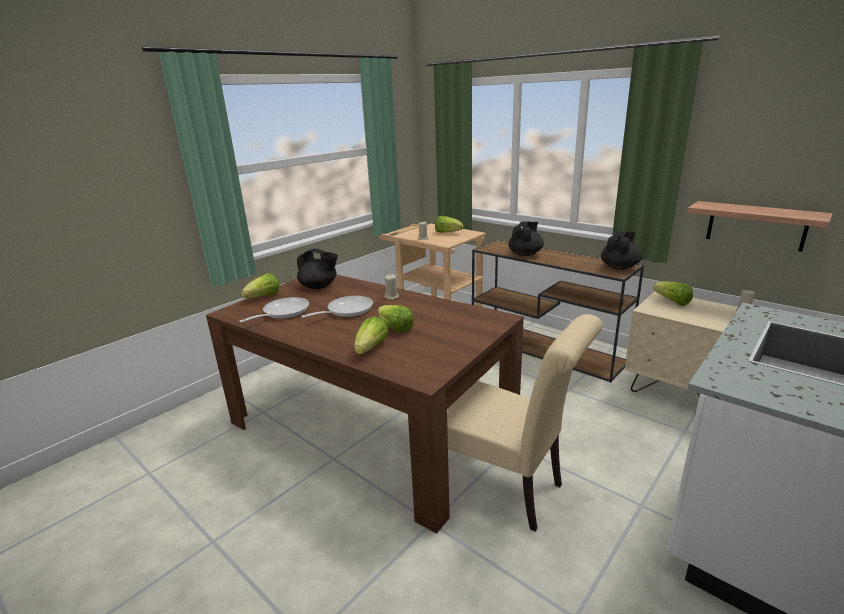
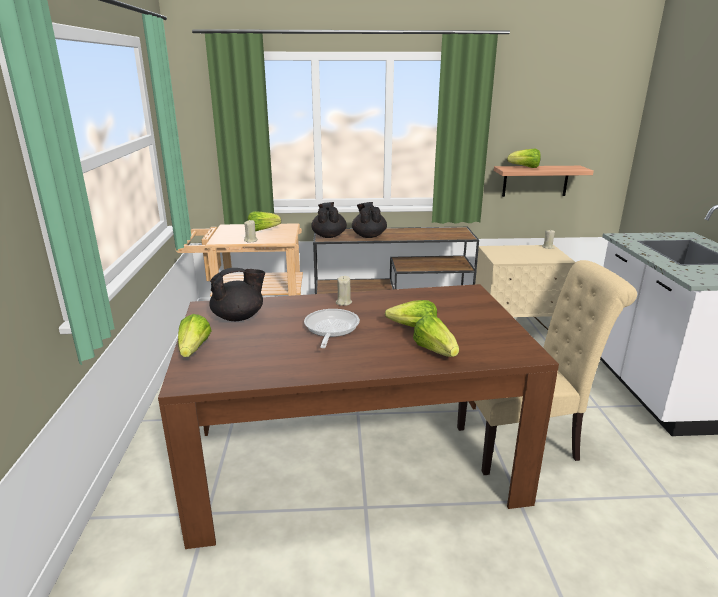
camera: 45 degrees left, 0 degrees up
frying pan [239,297,309,323] -> none
black teapot [601,231,642,270] -> black teapot moved to [311,202,347,238]
lettuce [653,281,693,306] -> lettuce moved to [507,149,541,168]

